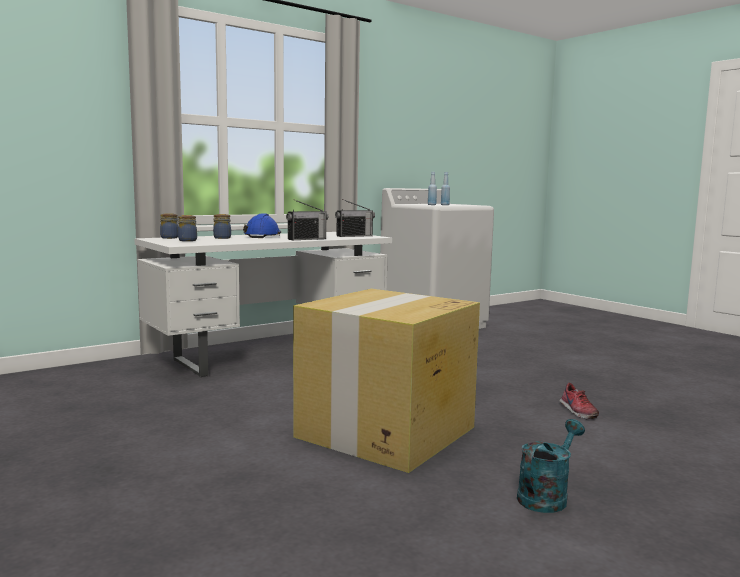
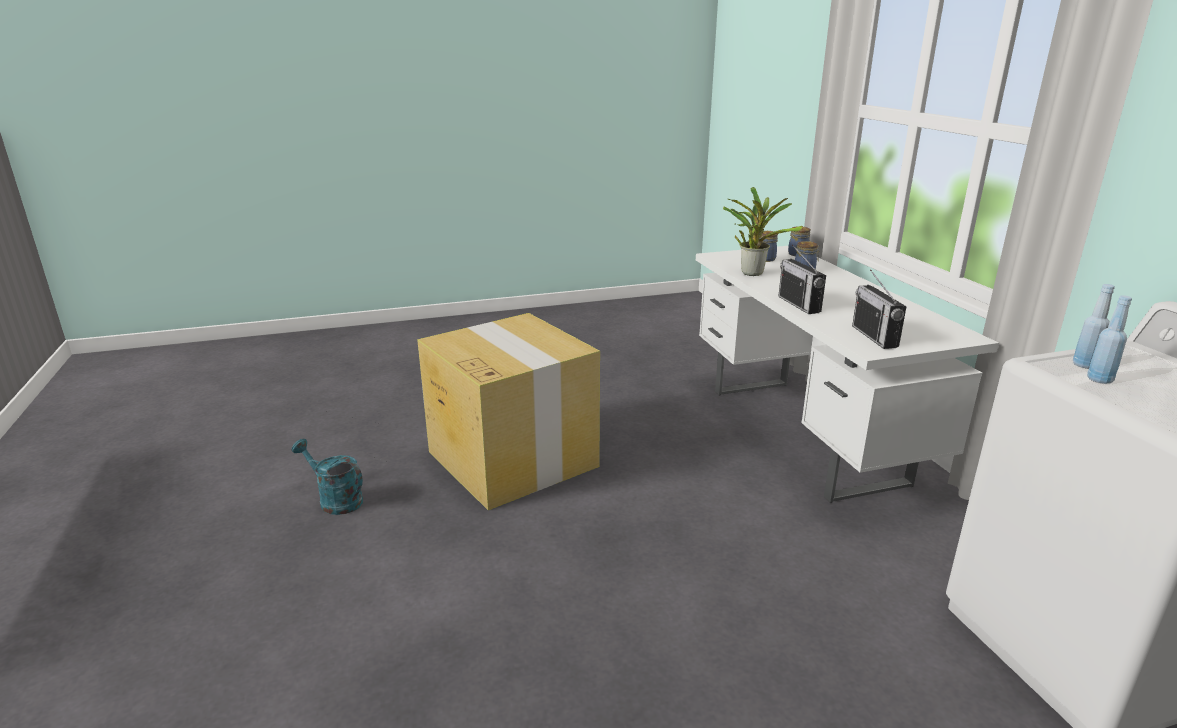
camera: 110 degrees right, 15 degrees up
blue hard hat [243,213,281,238] -> none
turquoise watering can [517,419,585,513] -> turquoise watering can turned 150 degrees clockwise [291,439,363,515]
shoe [559,383,599,419] -> none
none -> potted plant [723,187,803,276]

